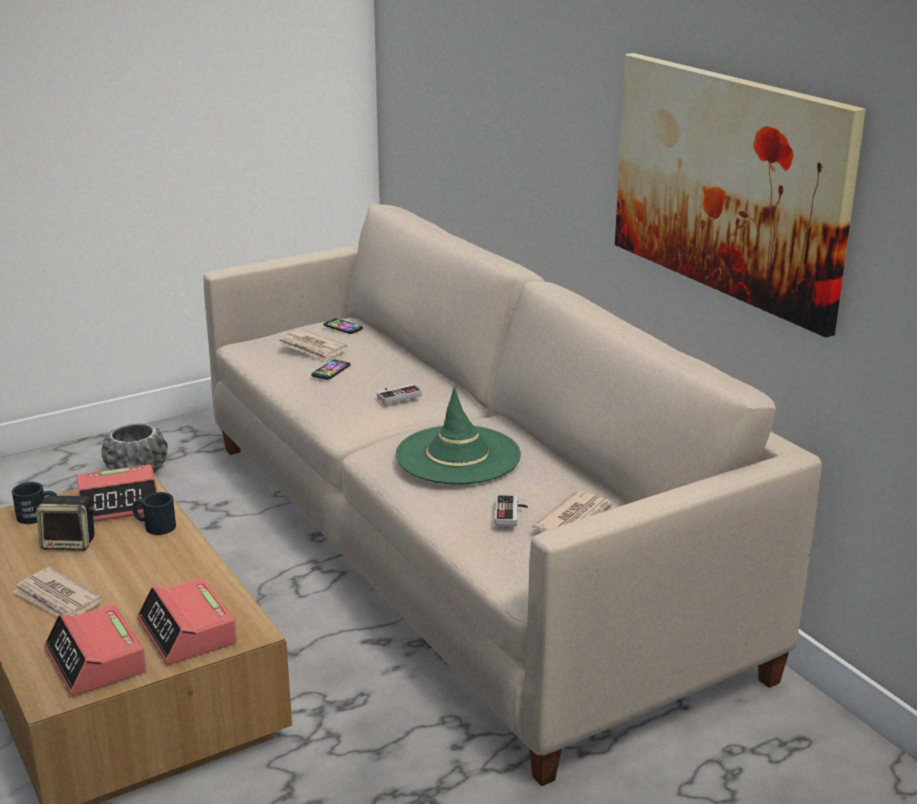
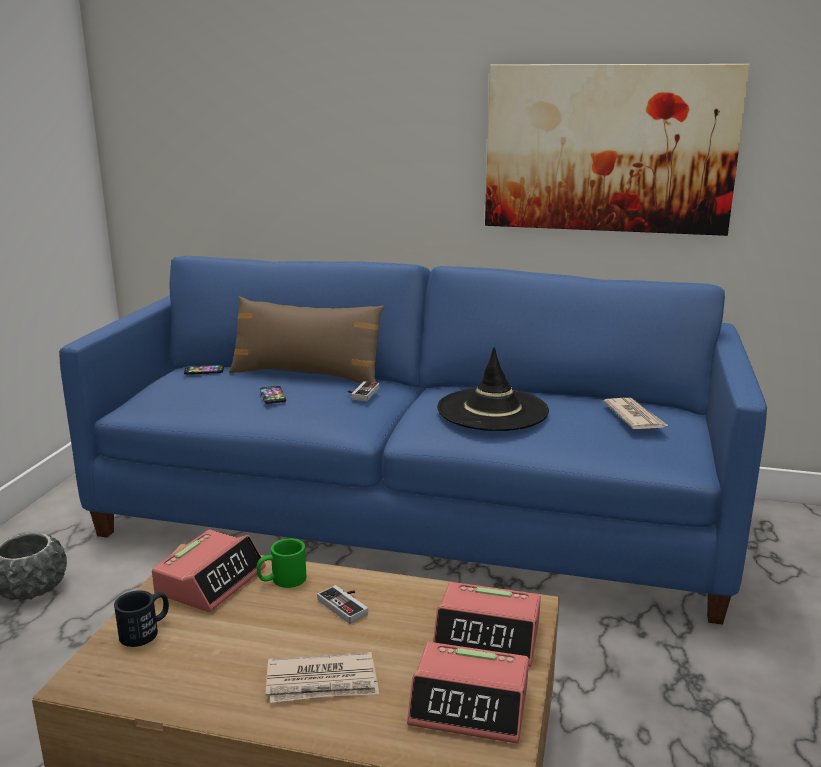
camera: 45 degrees left, 5 degrees down
speaker [36,495,95,551] -> none
black mug [133,492,176,535] -> green mug [257,538,306,588]
beige sofa [203,204,822,786] -> blue sofa [59,256,767,625]
newspaper [277,329,348,362] -> none
green hat [396,387,521,485] -> black hat [437,347,549,431]
game controller [495,495,528,527] -> game controller moved to [317,585,368,624]
none -> brown pillow [229,296,384,384]

